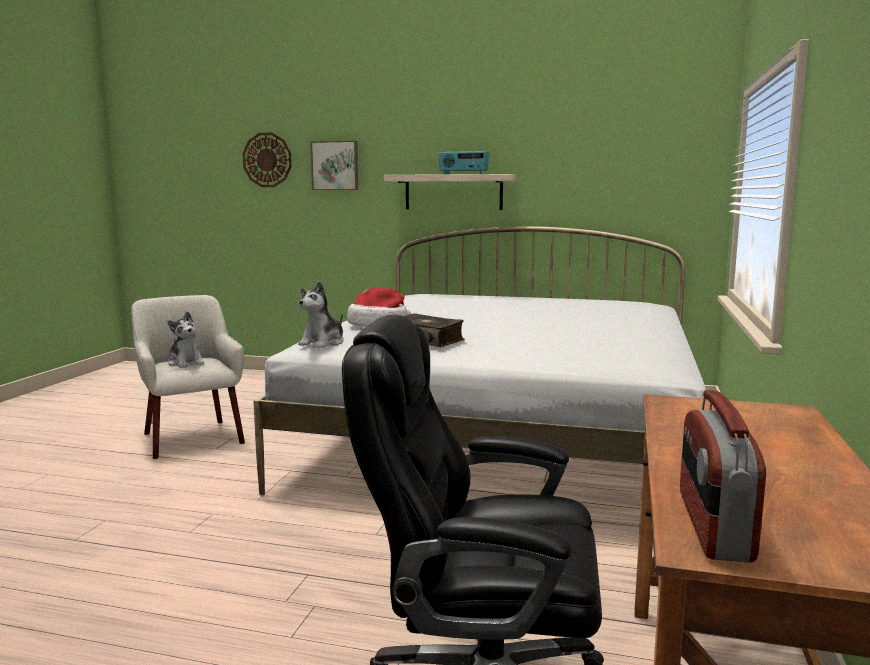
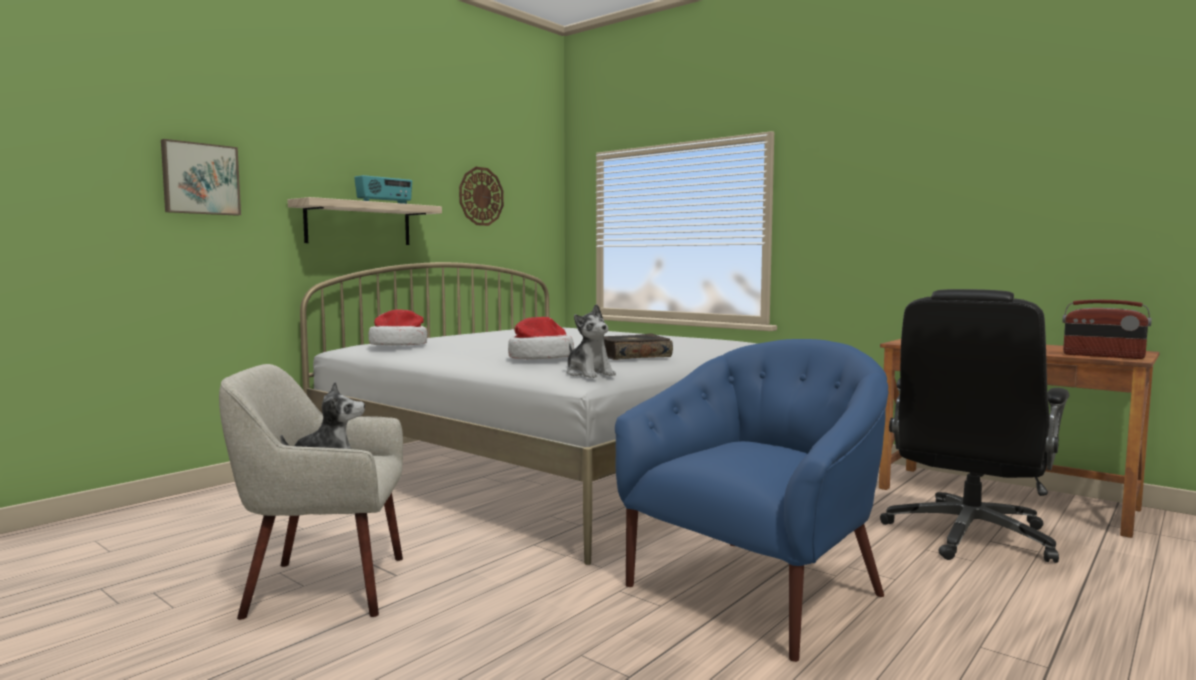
camera: 65 degrees left, 5 degrees down
wall clock [243,133,292,187] -> wall clock moved to [459,167,504,226]
none -> hat [368,310,427,346]
none -> blue armchair [615,339,888,662]

